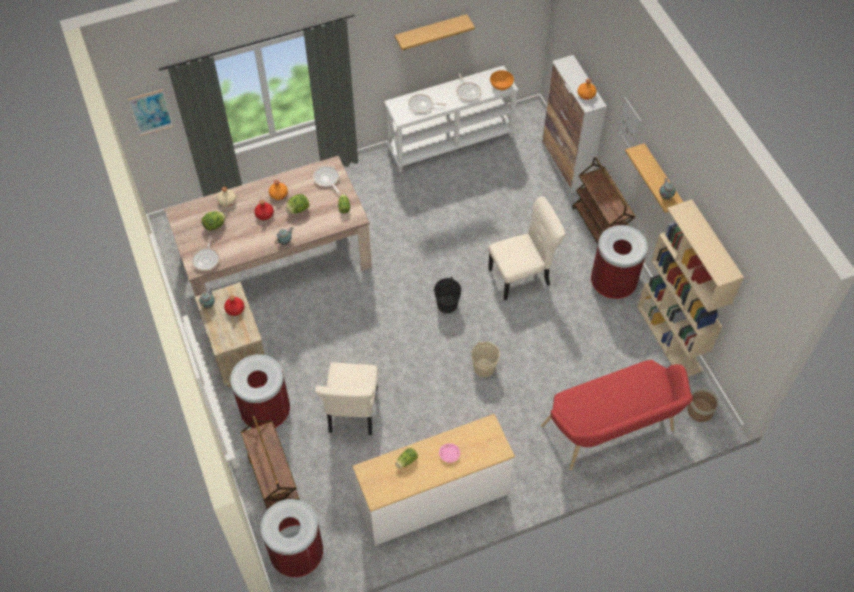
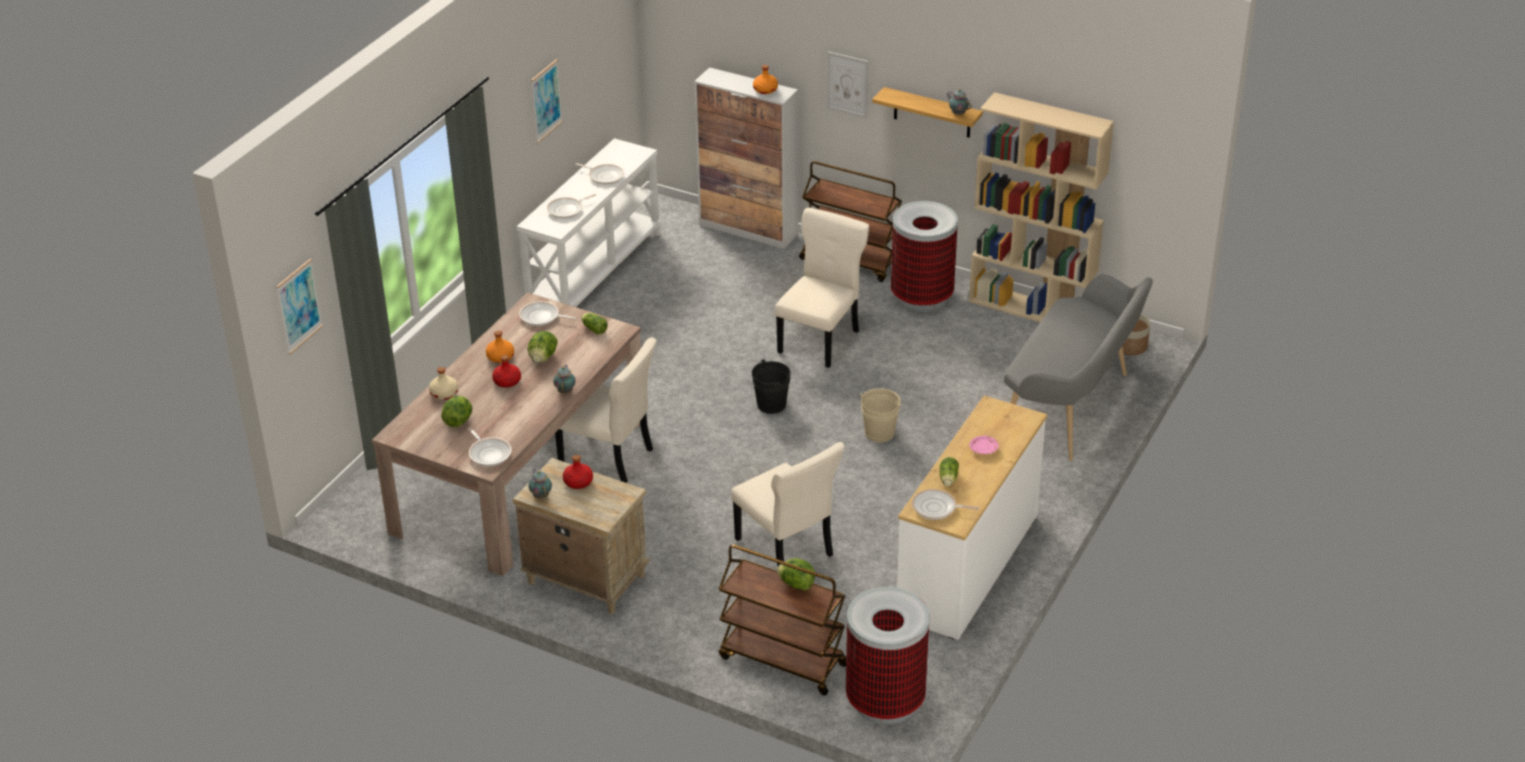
camera: 40 degrees left, 20 degrees down
trash can [230,354,290,428] -> none
shelf [395,14,475,50] -> picture [531,59,563,143]
orange bowl [490,70,514,90] -> none
red bench [541,360,693,471] -> grey bench [1004,274,1153,461]
none -> beige chair [555,337,657,483]
none -> lettuce [777,558,815,591]
none -> frying pan [912,489,979,520]

